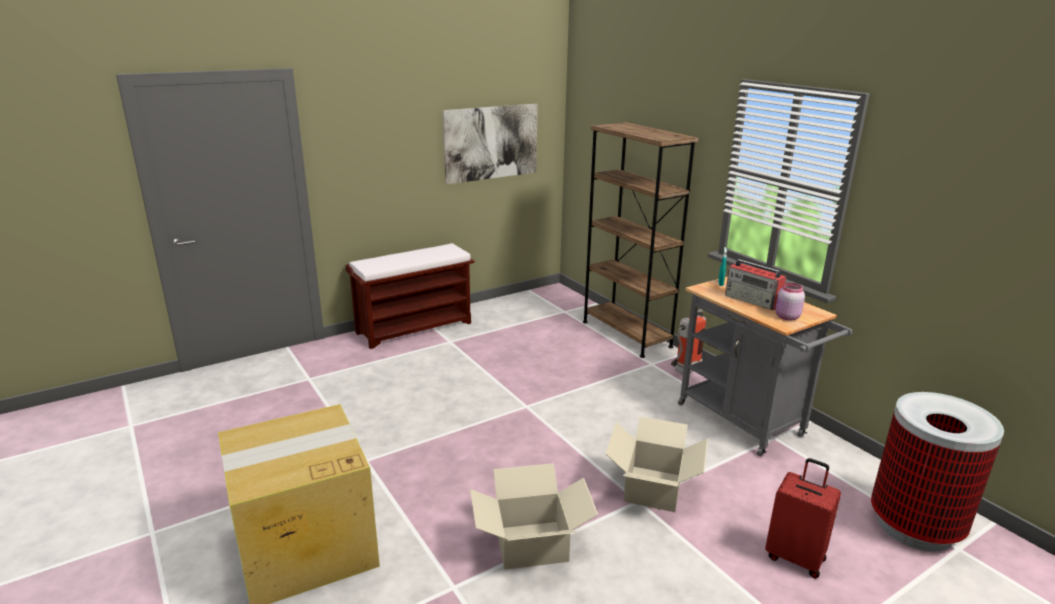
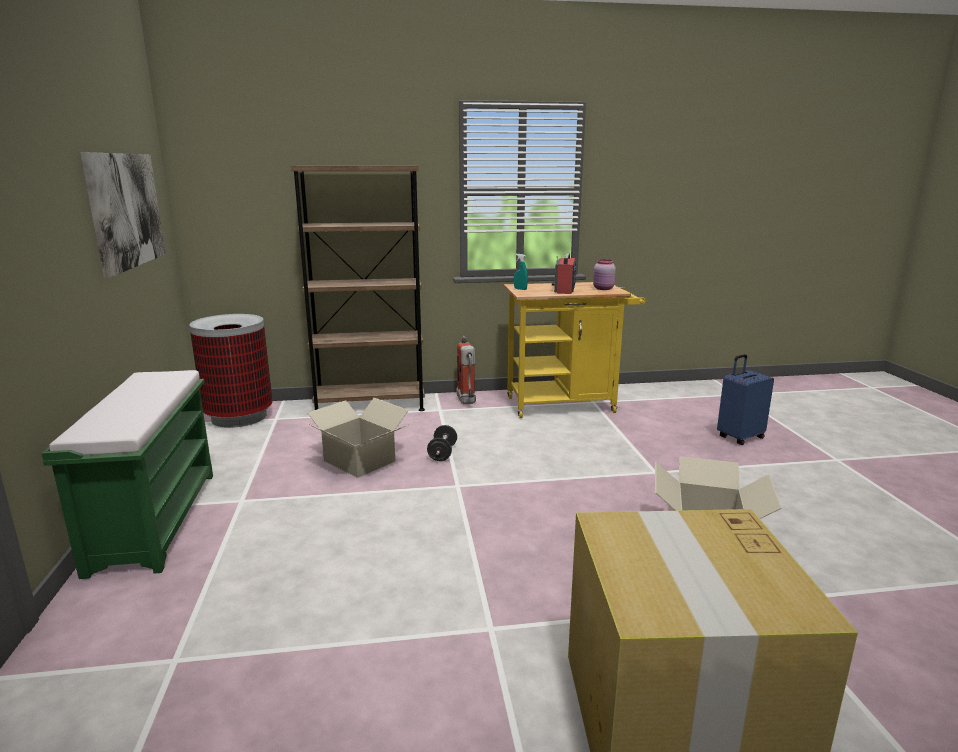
camera: 65 degrees left, 5 degrees down
brown bench [345,243,475,349] -> green bench [42,370,213,579]
cardboard box [605,416,708,512] -> cardboard box moved to [302,398,409,478]
grey cart [678,276,852,456] -> yellow cart [504,282,645,418]
radio [725,259,786,311] -> radio turned 120 degrees clockwise [552,253,577,294]
red suitcase [765,458,841,578] -> blue suitcase [717,354,774,445]
trash can [871,392,1004,551] -> trash can moved to [189,314,272,428]
none -> black dumbbell [427,425,457,461]

